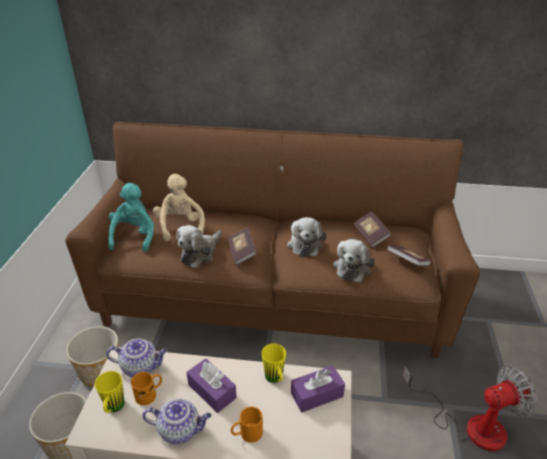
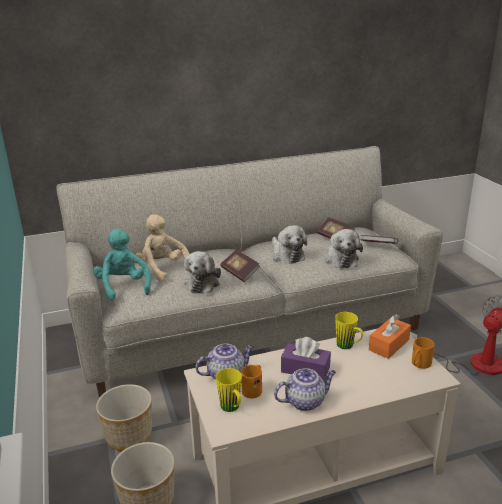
camera: 25 degrees left, 10 degrees down
brown sofa [65,122,480,358] -> grey sofa [56,146,443,398]
orange mug [231,407,263,443] -> orange mug moved to [412,337,435,369]
purple tissue box [291,366,345,413] -> orange tissue box [369,314,411,359]

